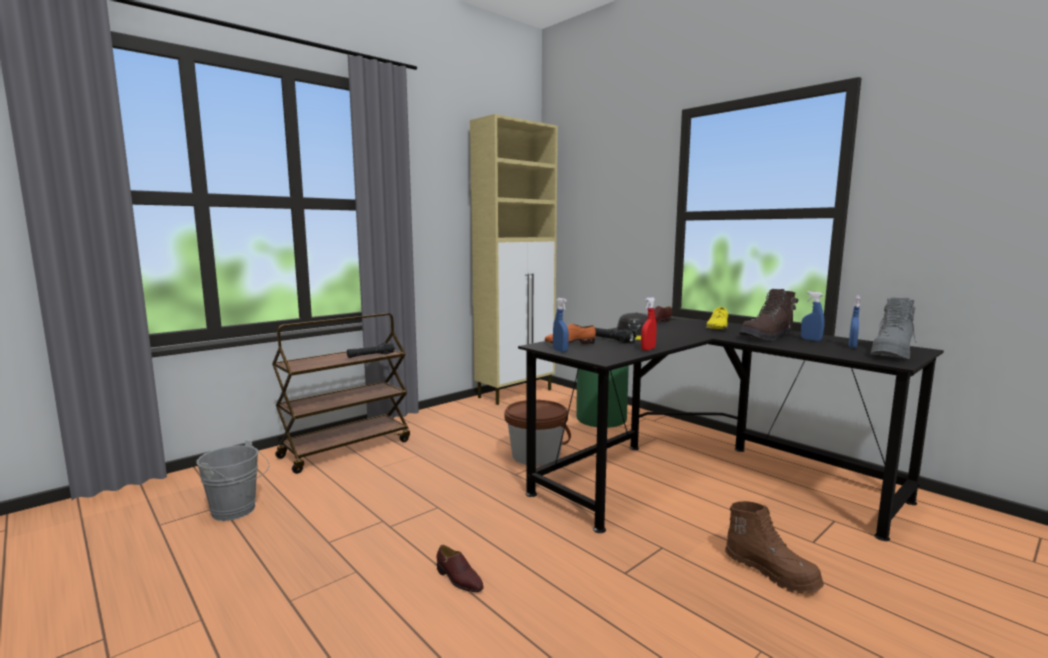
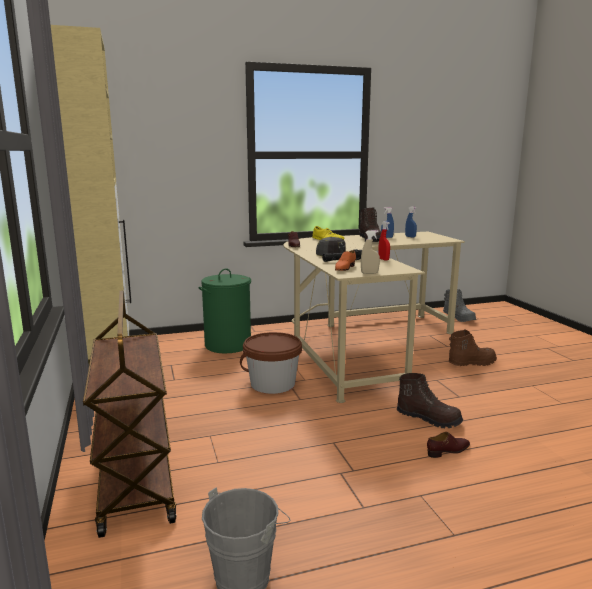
camera: 65 degrees left, 5 degrees up
black flashlight [347,343,395,358] -> none
black desk [518,320,944,541] -> beige desk [283,232,465,403]
blue spray bottle [553,298,569,352] -> beige spray bottle [361,230,380,273]
grey boot [870,297,916,359] -> grey boot moved to [443,289,476,322]
none -> brown boot [397,373,463,428]

